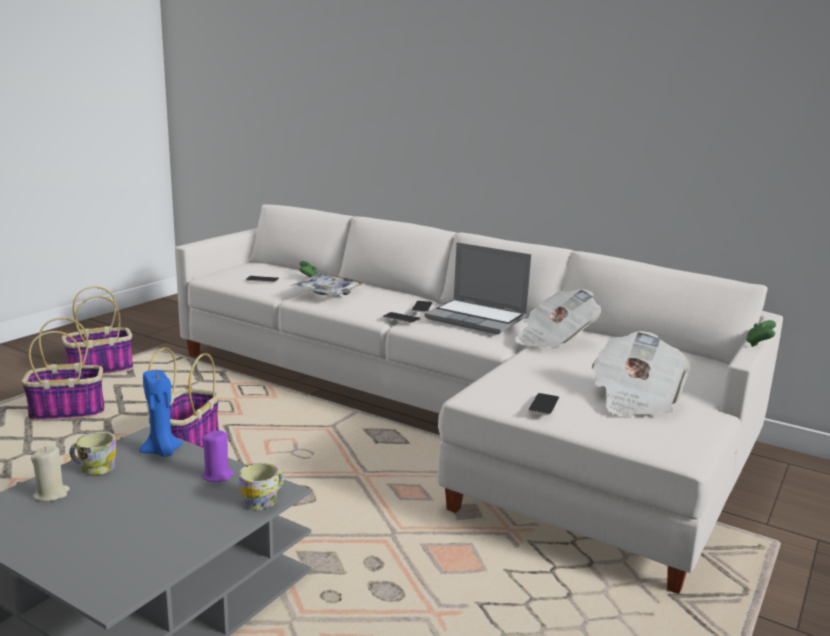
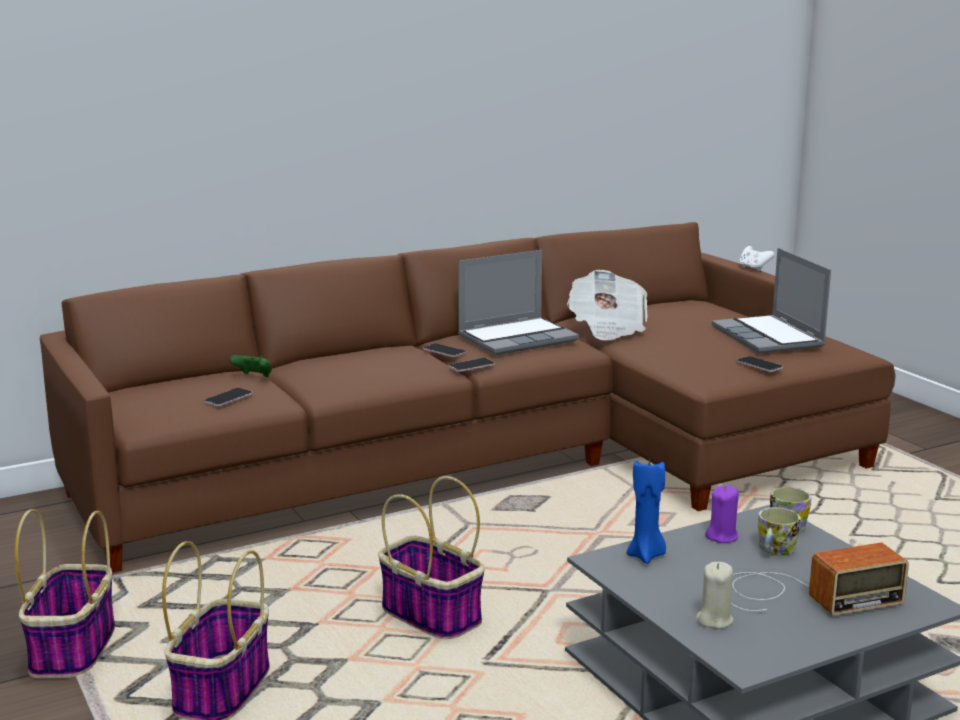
camera: 60 degrees left, 0 degrees up
mug [69,432,116,475] -> mug moved to [758,507,801,555]
white sofa [175,204,783,594] -> brown sofa [40,222,896,573]
tray [290,273,366,296] -> none
newspaper [592,331,691,416] -> laptop [712,248,831,354]
green game controller [746,320,776,347] -> white game controller [740,246,775,271]
none -> radio [731,543,909,616]

